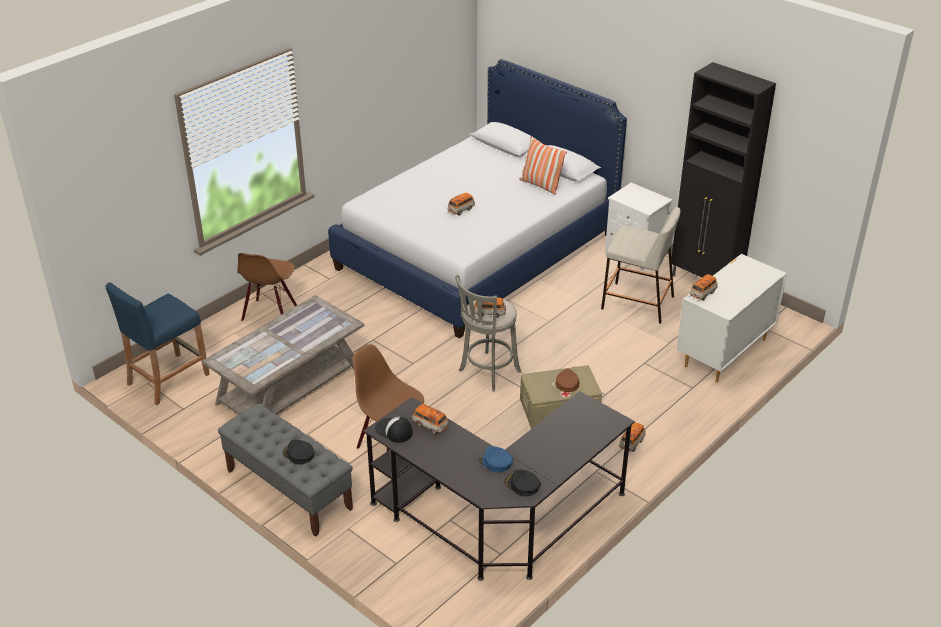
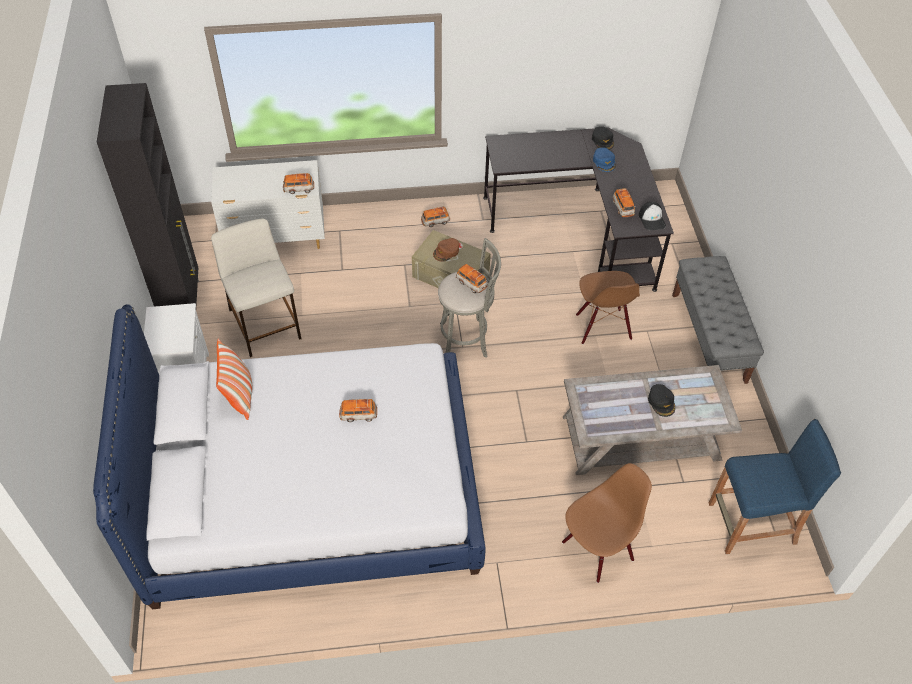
camera: 140 degrees left, 15 degrees up
black cap [283,440,315,464] -> black cap moved to [648,384,675,417]

